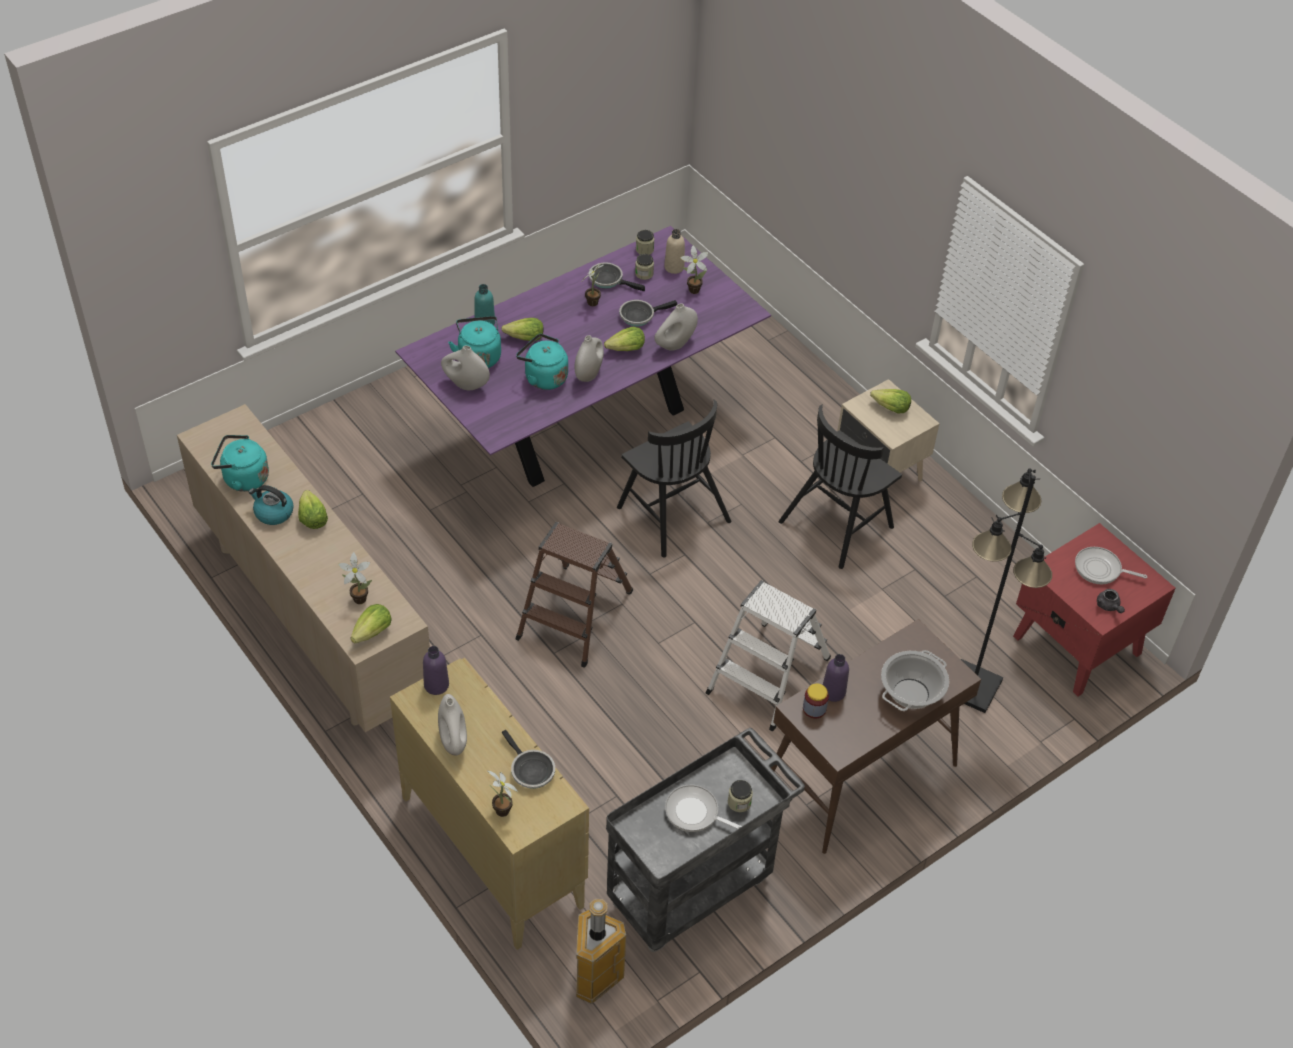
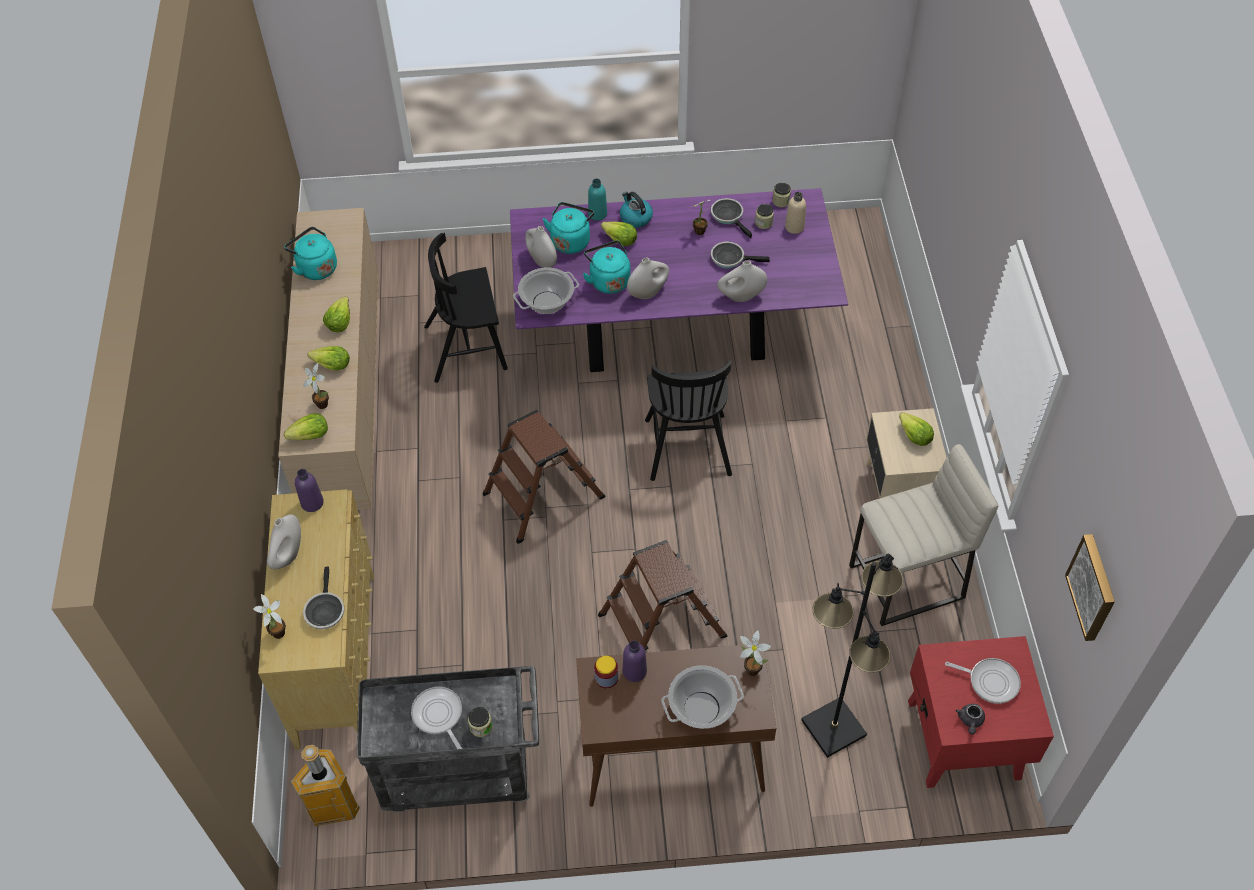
camera: 35 degrees right, 5 degrees up
kettle [249,485,294,525] -> kettle moved to [620,192,653,228]
lettuce [604,327,645,351] -> lettuce moved to [307,346,350,371]
potted plant [680,246,708,294] -> potted plant moved to [740,630,771,676]
white step ladder [706,580,831,731] -> brown step ladder [598,540,728,650]
black chair [779,404,902,569] -> black chair moved to [424,233,508,383]
frying pan [1075,547,1147,584] -> frying pan turned 150 degrees clockwise [945,658,1021,704]
none -> cooking pot [513,268,579,314]
none -> beige stool [849,444,998,626]
none -> picture [1065,534,1115,641]

